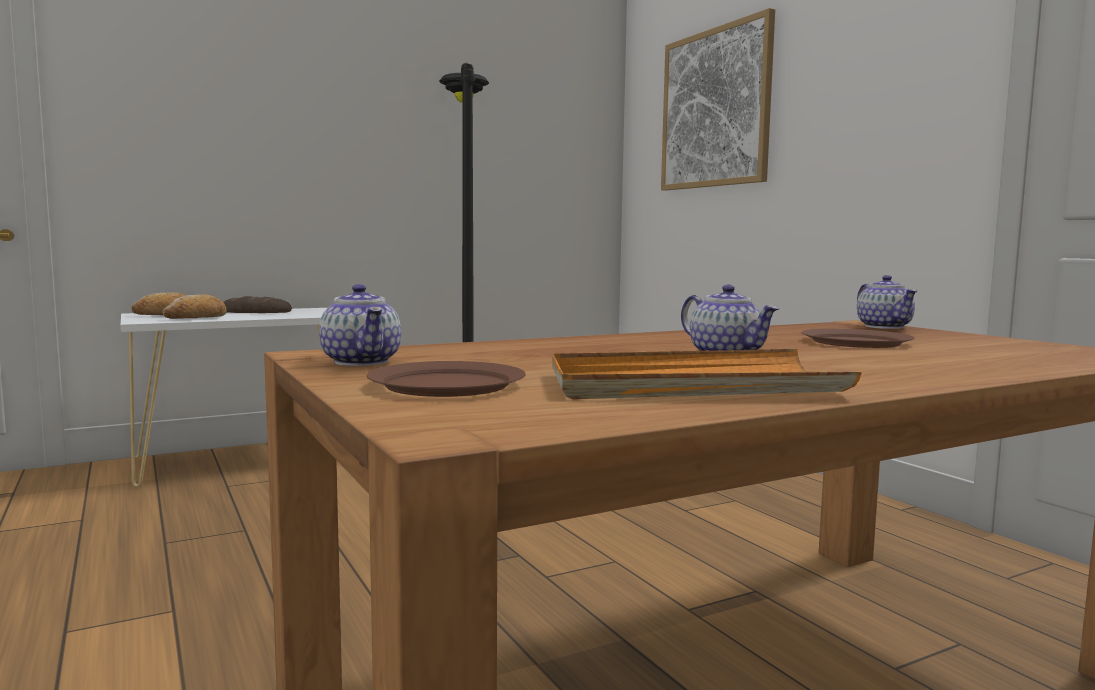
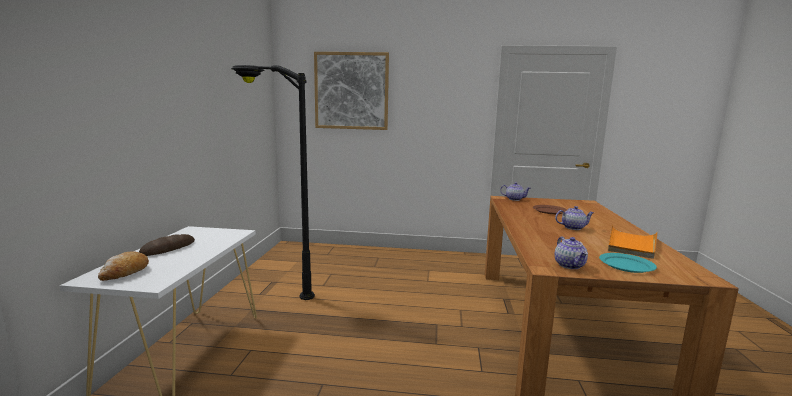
camera: 55 degrees left, 5 degrees up
bread [163,294,227,319] -> none
teapot [319,284,401,366] -> teapot turned 75 degrees clockwise [555,236,588,269]
brown plate [366,361,526,397] -> turquoise plate [599,253,657,273]

